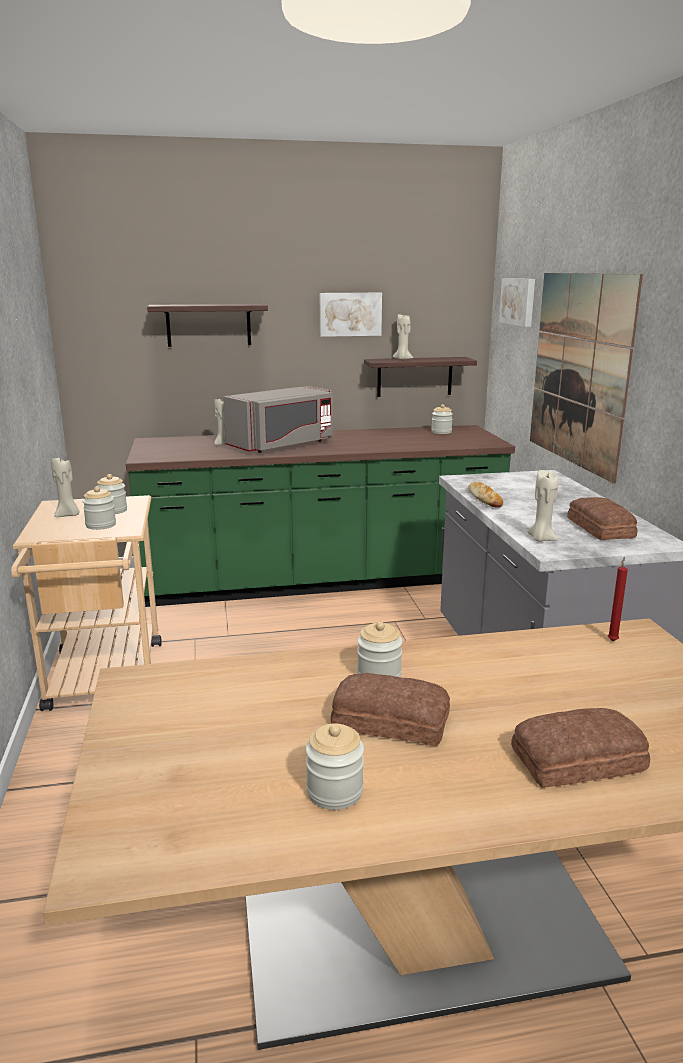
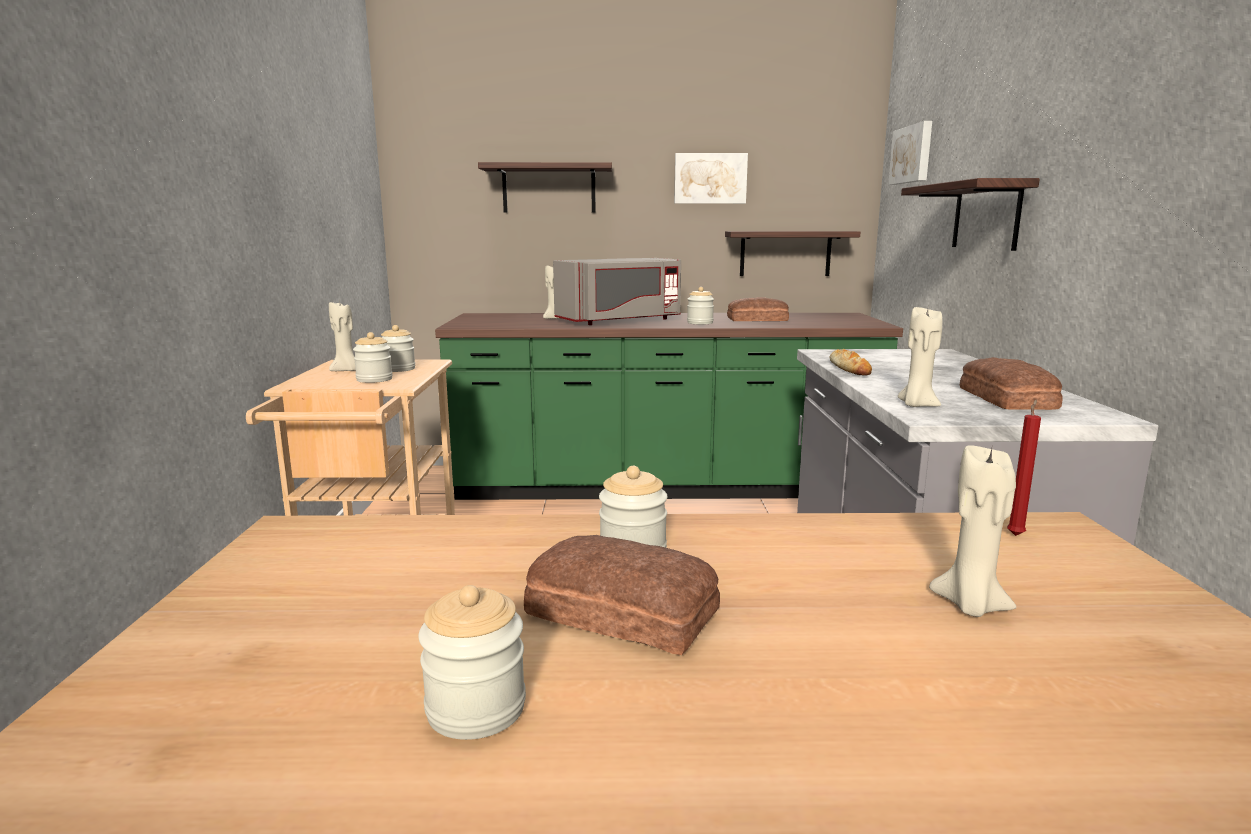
camera: 10 degrees right, 5 degrees down
beige candle [393,314,413,360] -> beige candle moved to [929,445,1016,617]
jar [431,404,453,434] -> jar moved to [687,287,714,324]
bread [511,708,650,788] -> bread moved to [727,297,789,321]
picture [530,273,643,484] -> shelf [901,178,1040,251]

